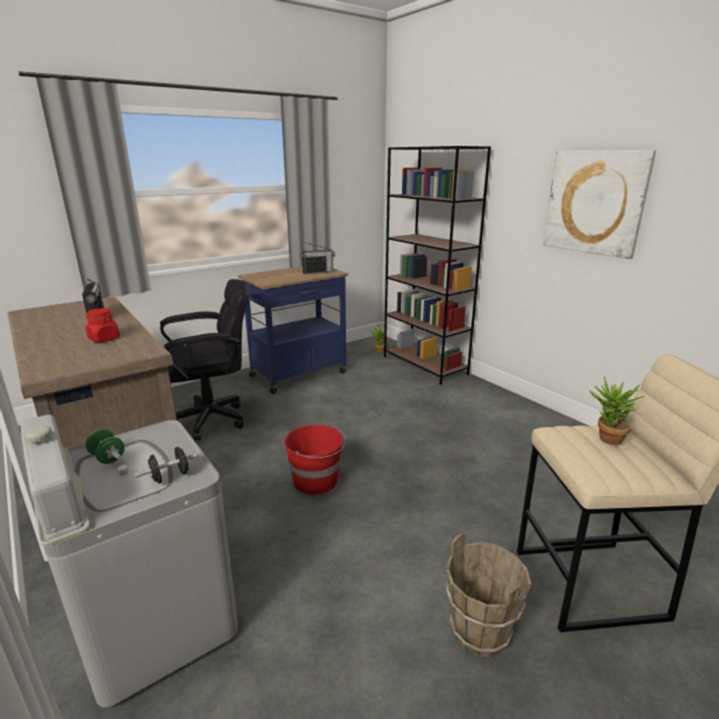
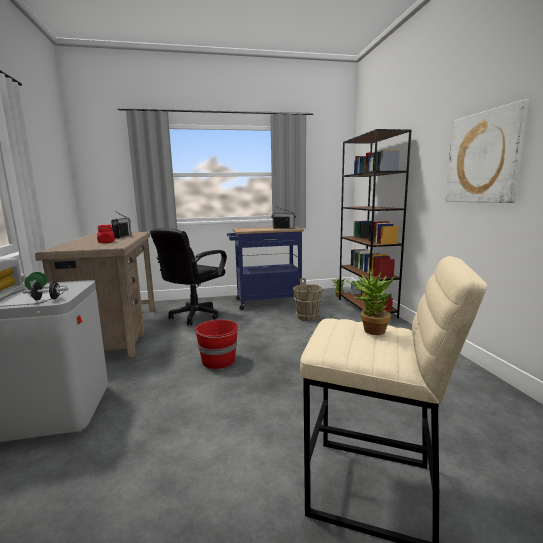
camera: 25 degrees right, 10 degrees down
black office chair [160,279,249,441] -> black office chair turned 120 degrees clockwise [150,228,227,326]
brown bucket [446,533,531,657] -> brown bucket moved to [293,278,323,321]

